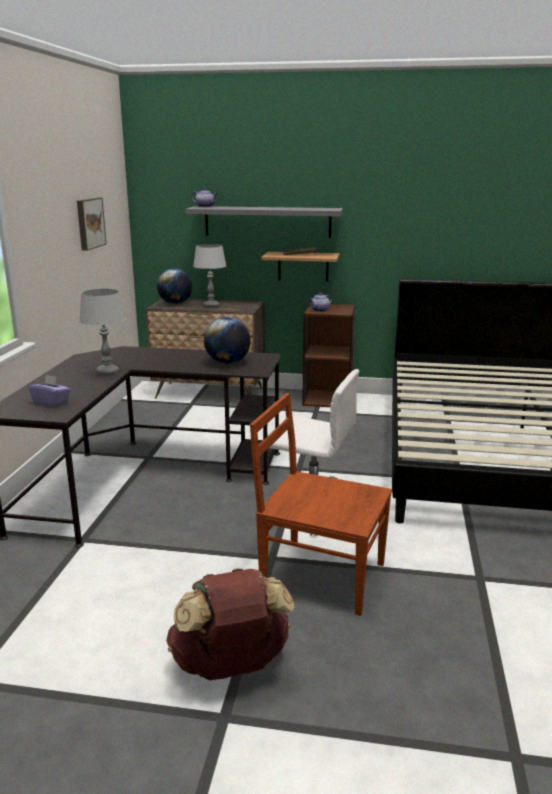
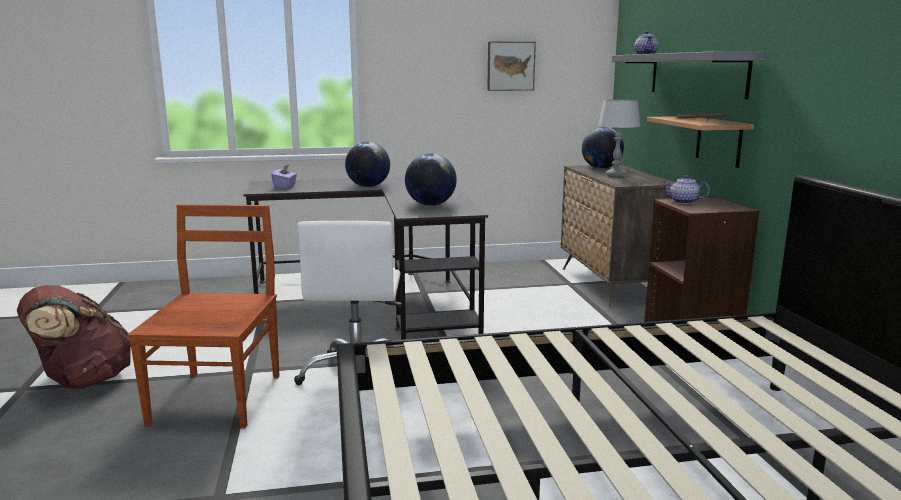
camera: 70 degrees right, 5 degrees down
grey table lamp [79,289,126,375] -> globe [345,142,390,187]

